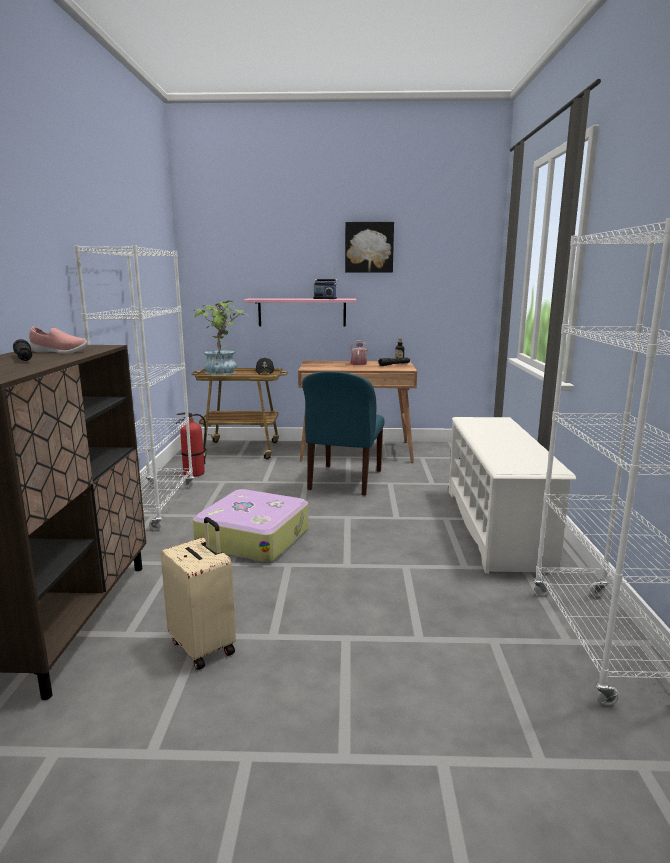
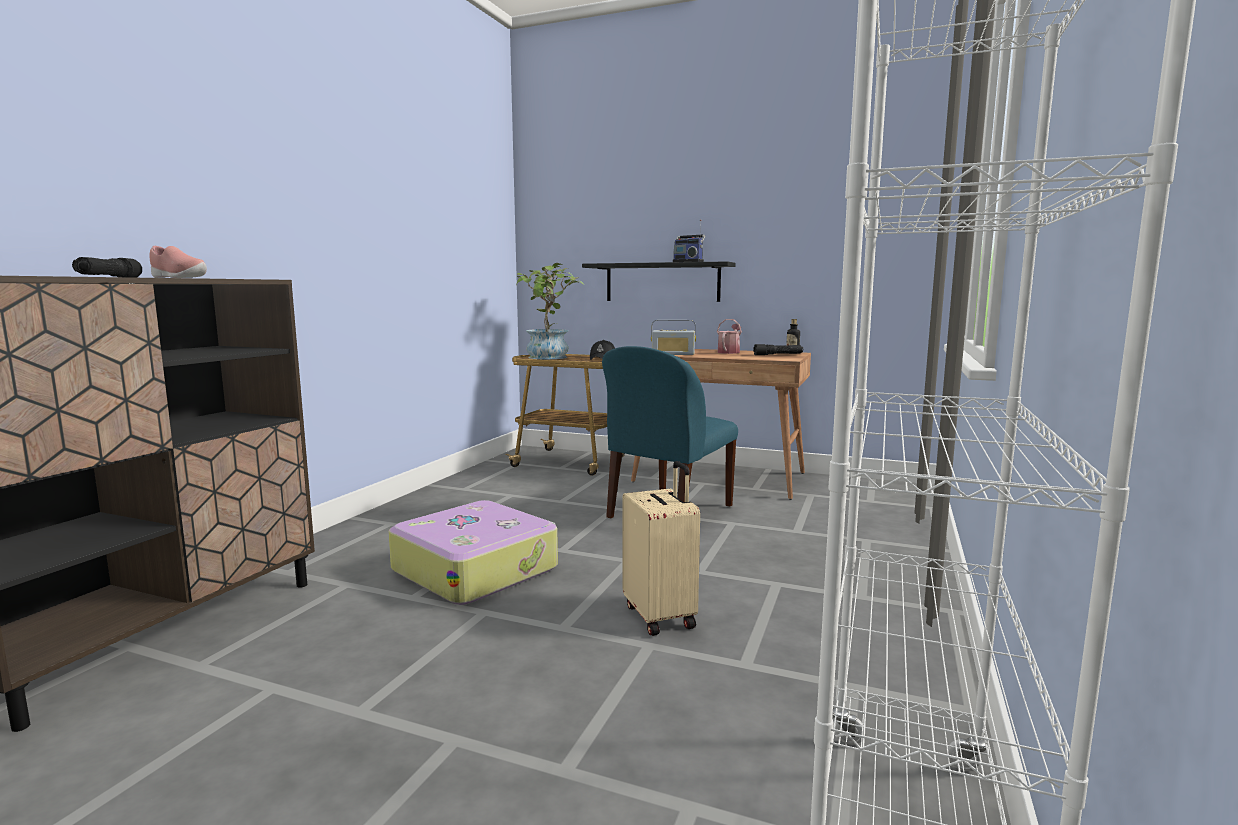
camera: 20 degrees right, 5 degrees down
white bookcase [74,245,195,531] -> none
beige suitcase [161,517,236,670] -> beige suitcase moved to [622,461,700,636]
fire extinguisher [176,412,207,477] -> none
pink shelf [243,298,357,327] -> black shelf [582,261,735,302]
picture [345,222,394,272] -> none
white shoe rack [449,417,576,573] -> none
none -> radio [651,320,696,355]

